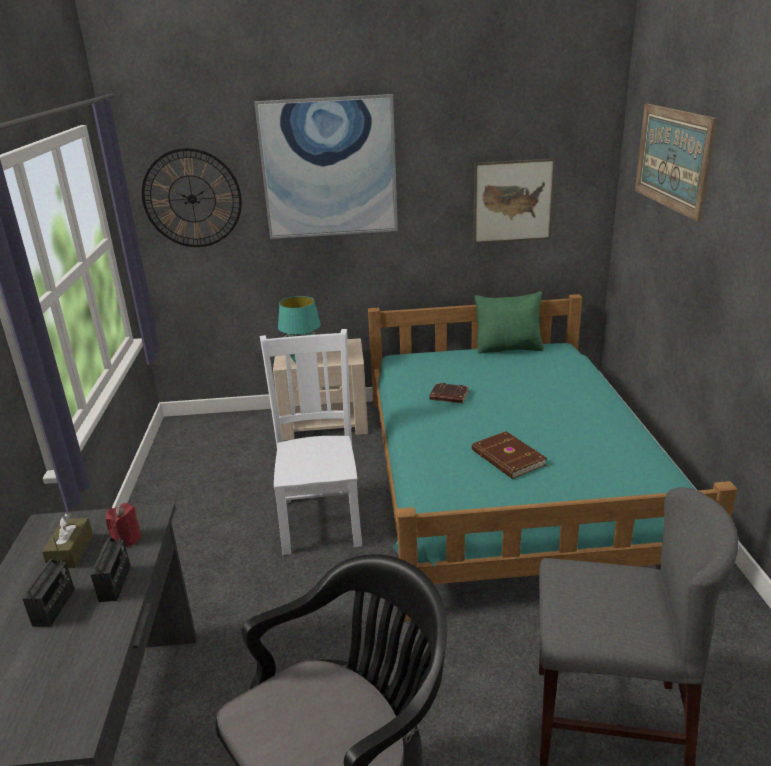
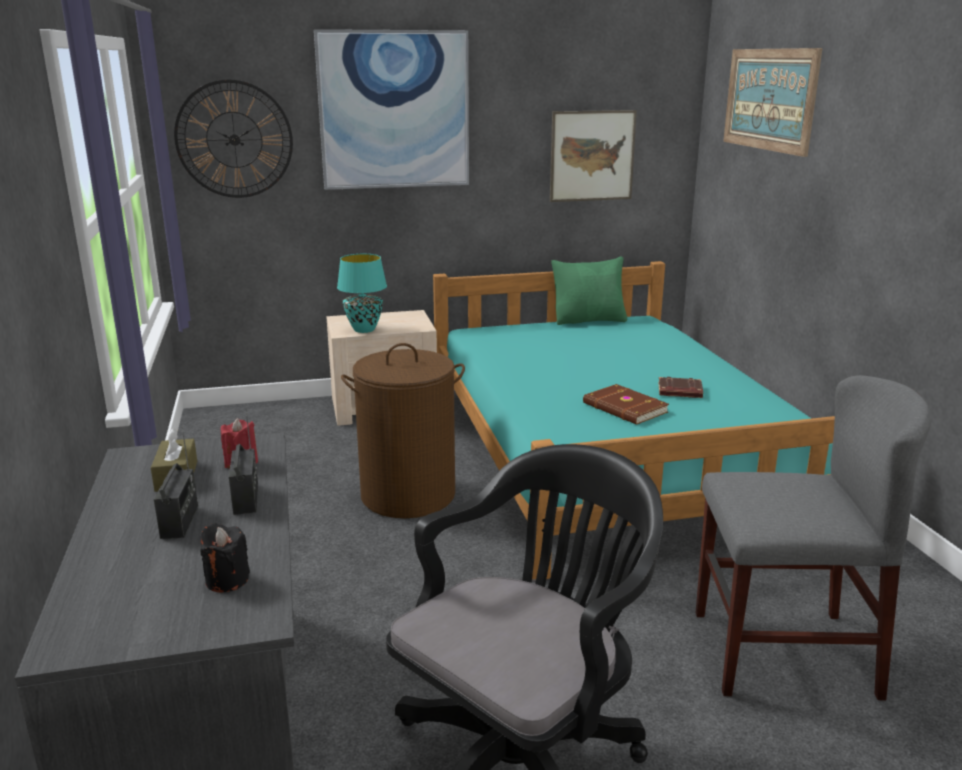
camera: 10 degrees left, 5 degrees down
white chair [260,329,362,555] -> brown laundry basket [341,343,465,518]
brown book [429,383,469,403] -> brown book moved to [658,377,703,398]
none -> black candle [200,523,250,592]

